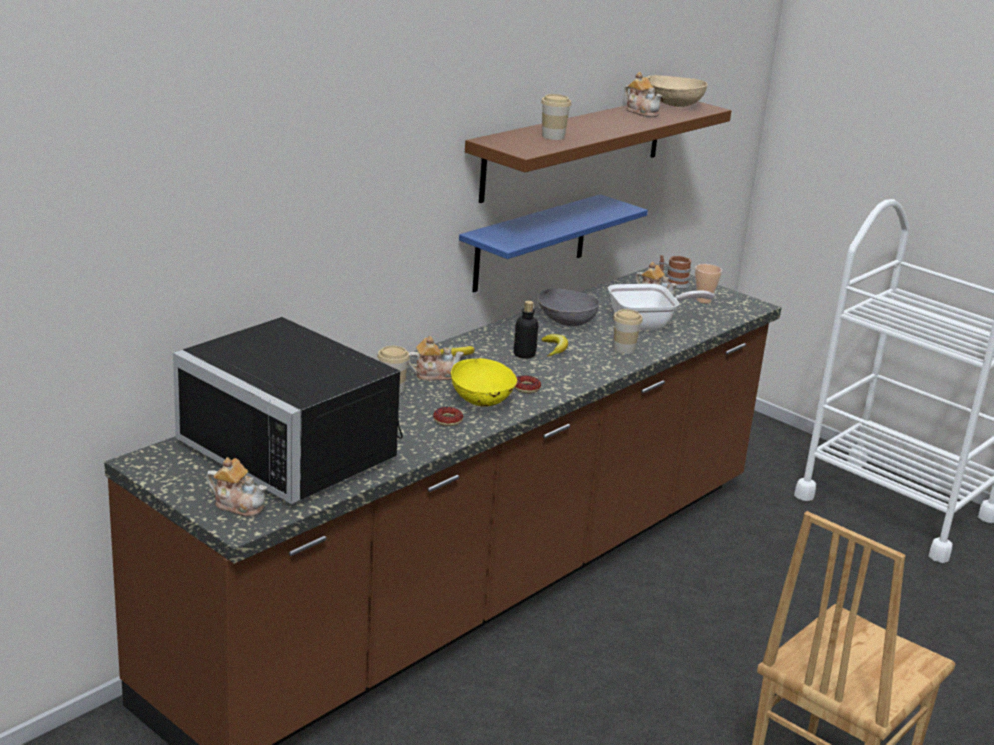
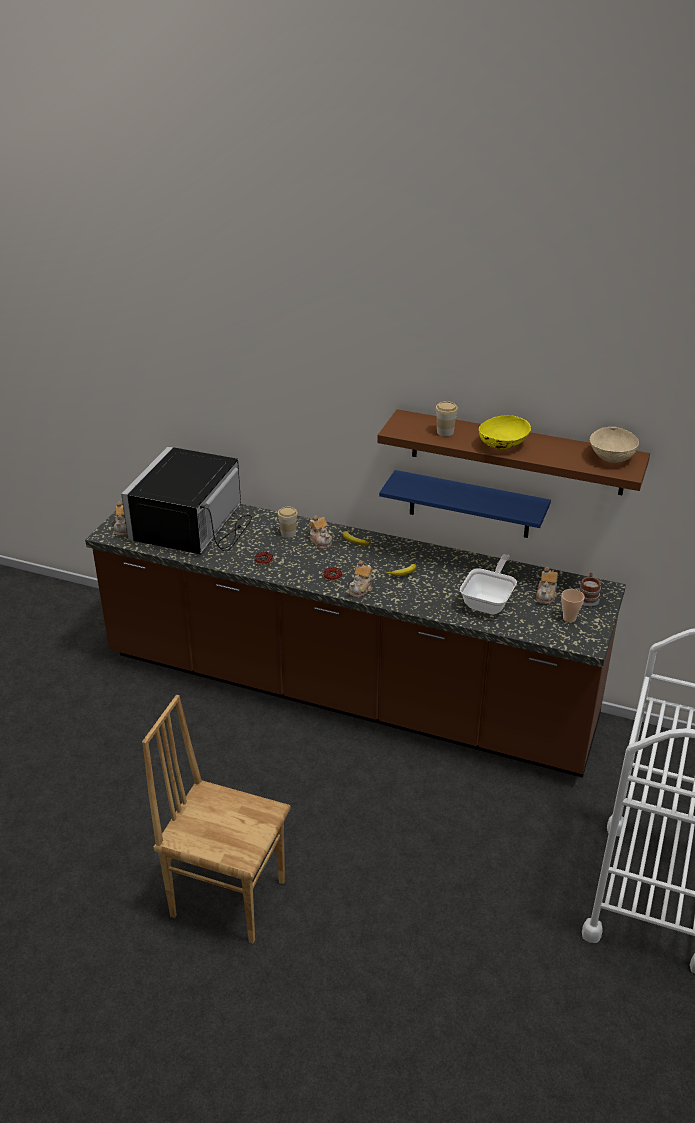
camera: 70 degrees right, 10 degrees up
yellow bowl [451,358,517,407] -> yellow bowl moved to [479,415,531,449]
bottle [513,301,539,359] -> none
grey bowl [538,288,599,326] -> none
frying pan [608,284,715,330] -> frying pan turned 120 degrees counterclockwise [460,554,517,615]
cup [613,309,643,354] -> none
teapot [624,72,663,117] -> teapot moved to [349,560,373,597]

